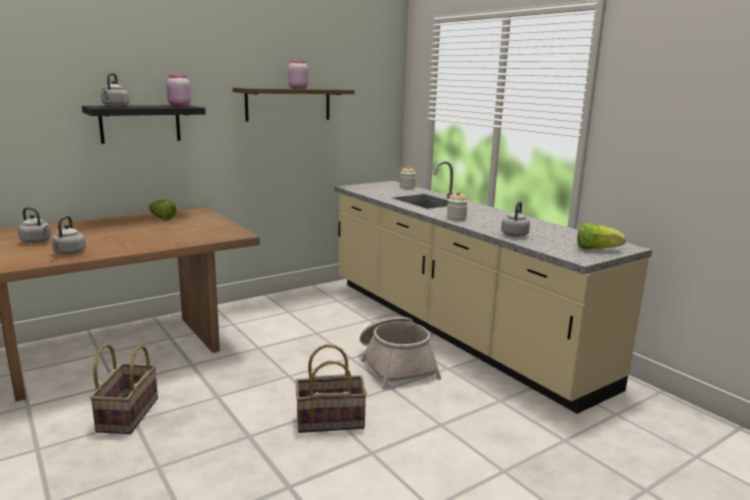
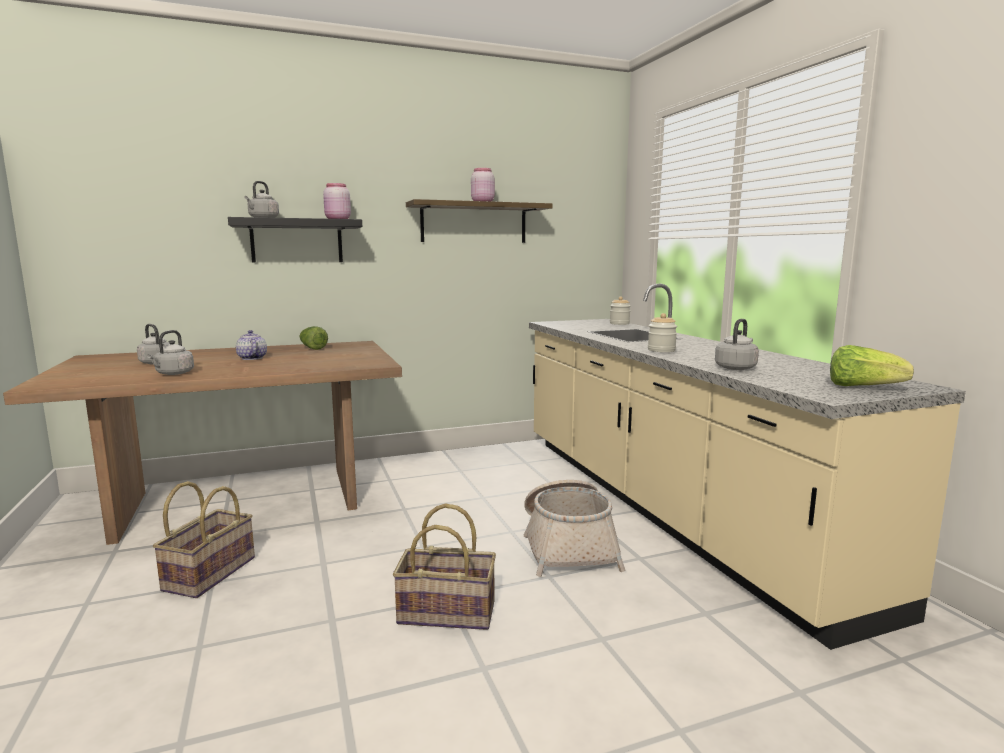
camera: 15 degrees right, 5 degrees down
none -> teapot [236,330,267,360]

